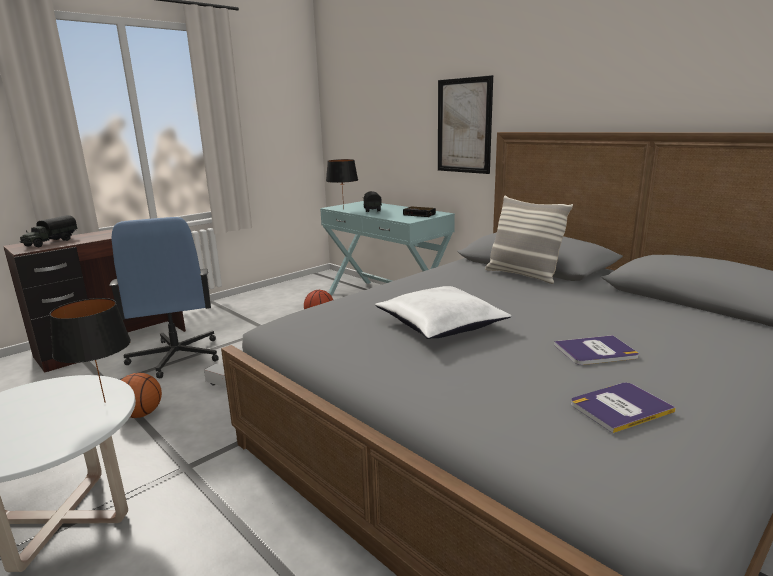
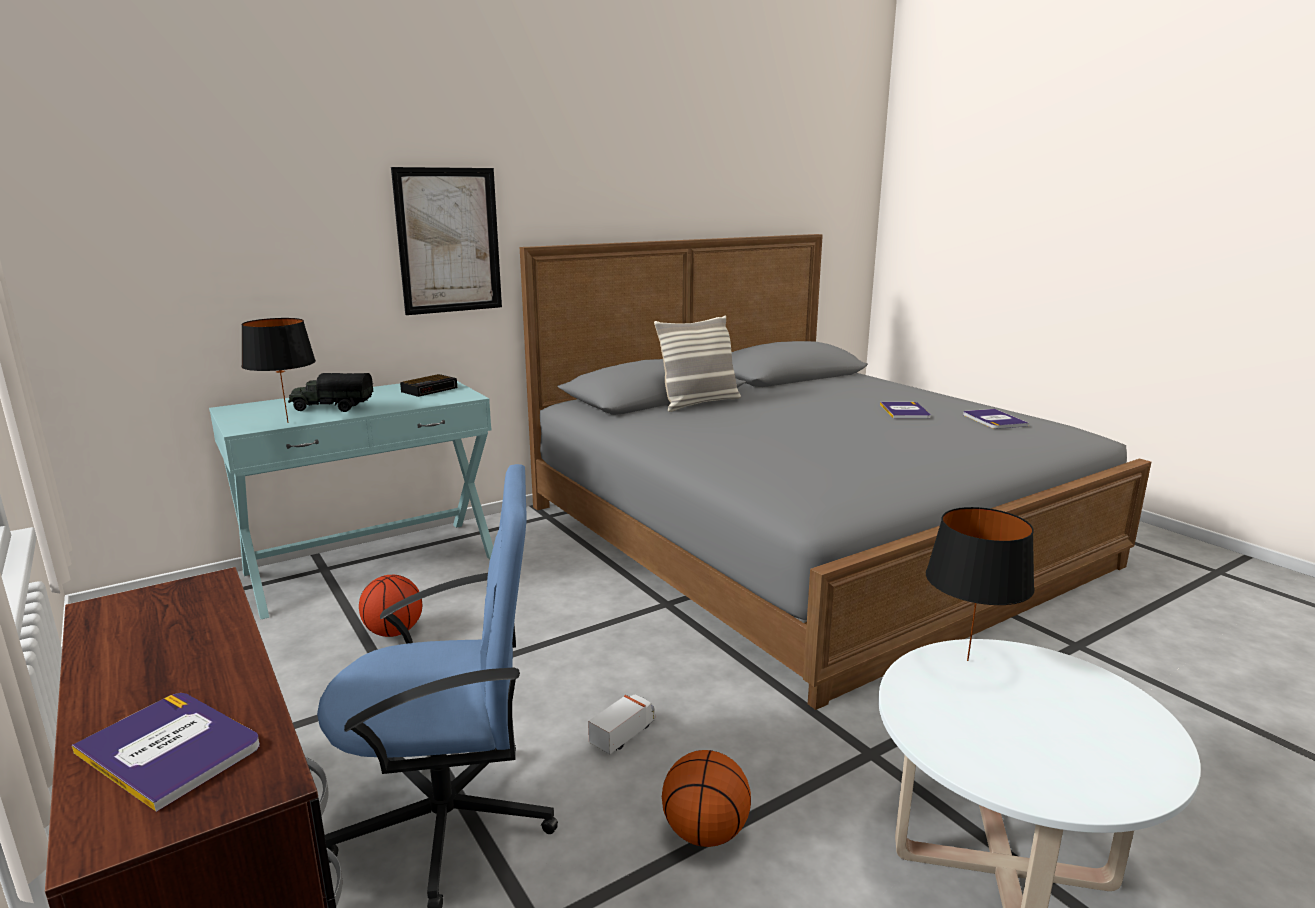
camera: 80 degrees left, 0 degrees up
toy truck [20,215,77,247] -> book [72,693,260,812]
white pillow [375,286,512,339] -> none

